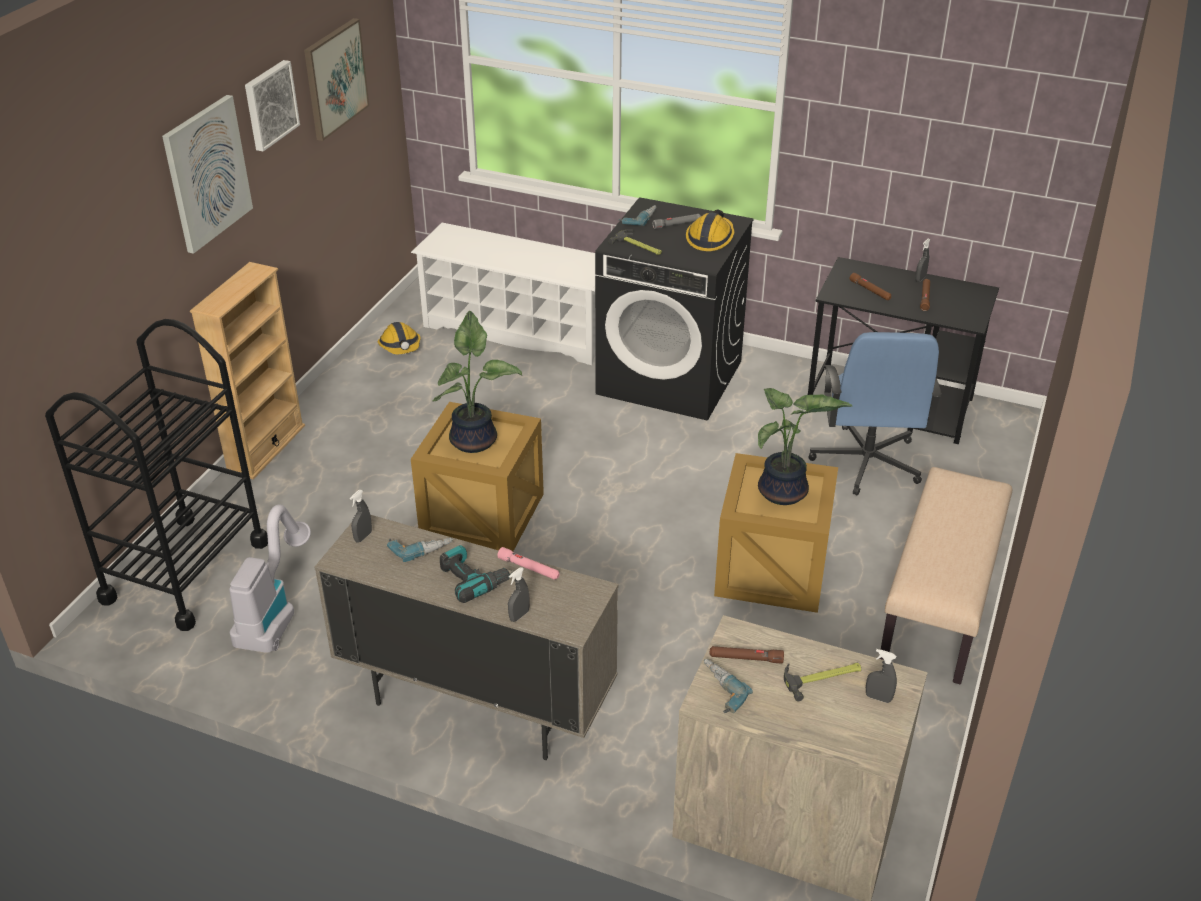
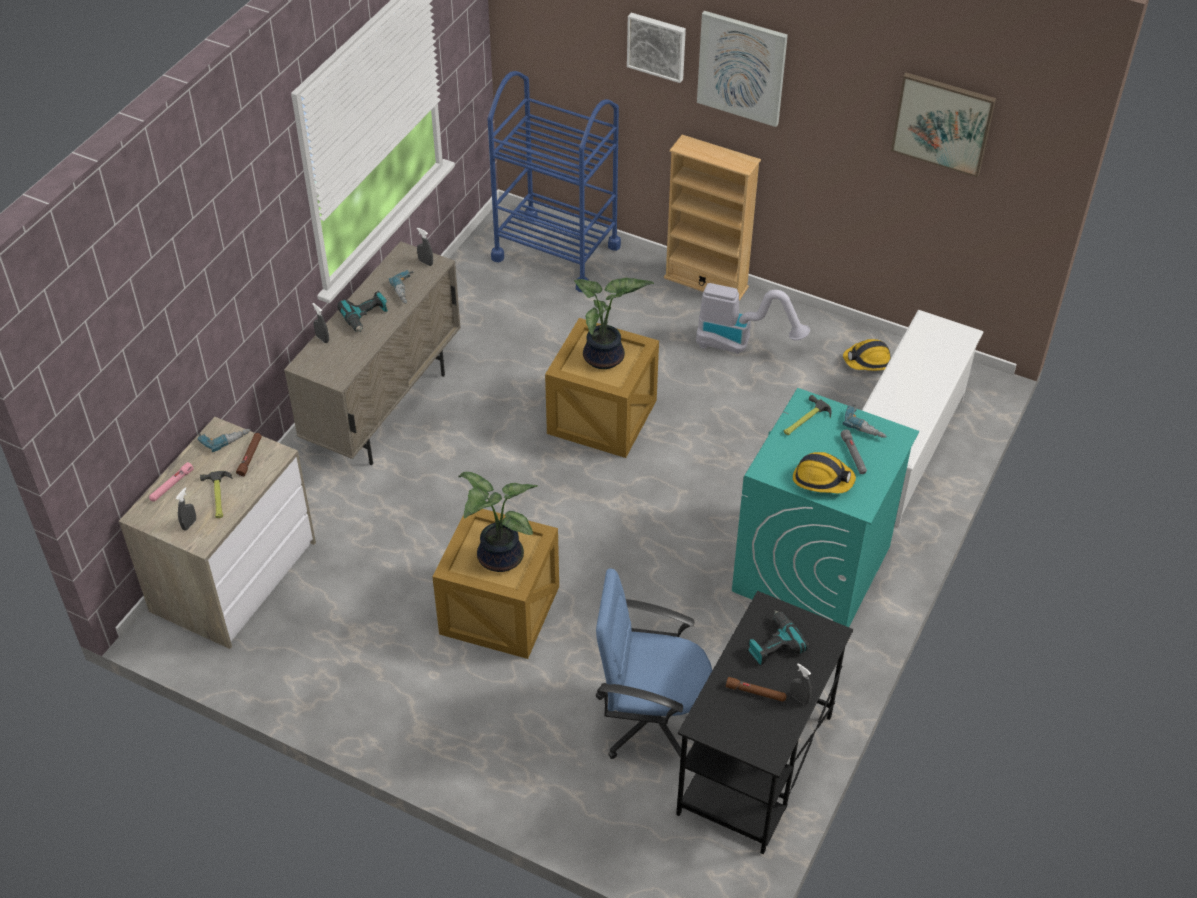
camera: 95 degrees right, 10 degrees up
black cart [45,319,268,631] -> blue cart [488,71,621,292]
vacuum cleaner [229,504,311,653] -> vacuum cleaner moved to [696,283,810,354]
picture [245,60,300,151] -> picture moved to [627,13,686,83]
pink flashlight [497,547,560,580] -> pink flashlight moved to [149,462,194,502]
black washing machine [595,197,754,421] -> turquoise washing machine [732,388,919,627]
brown flashlight [850,273,891,300] -> power drill [748,610,809,665]
beige bench [879,467,1012,685] -> none

